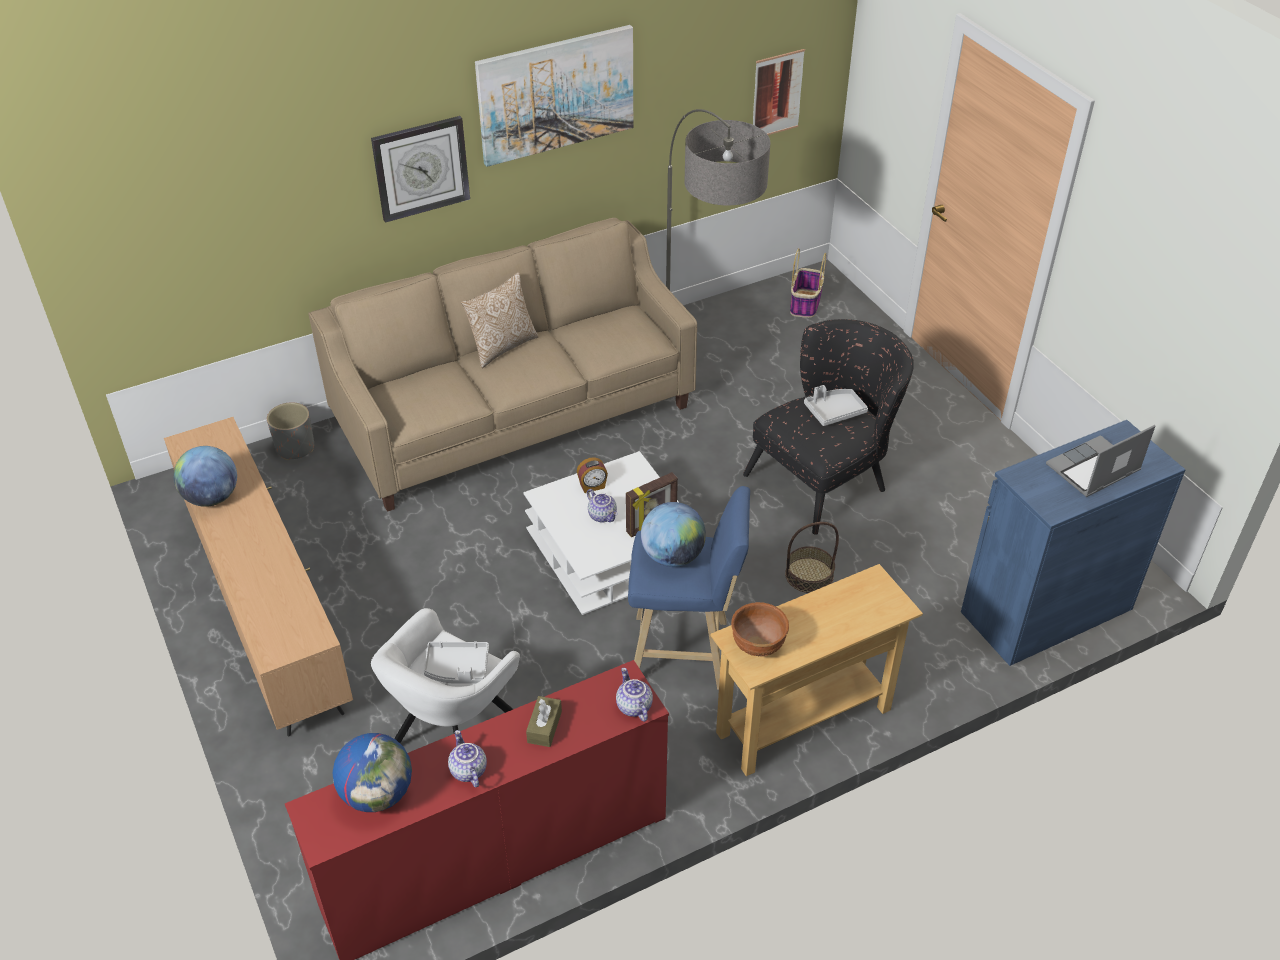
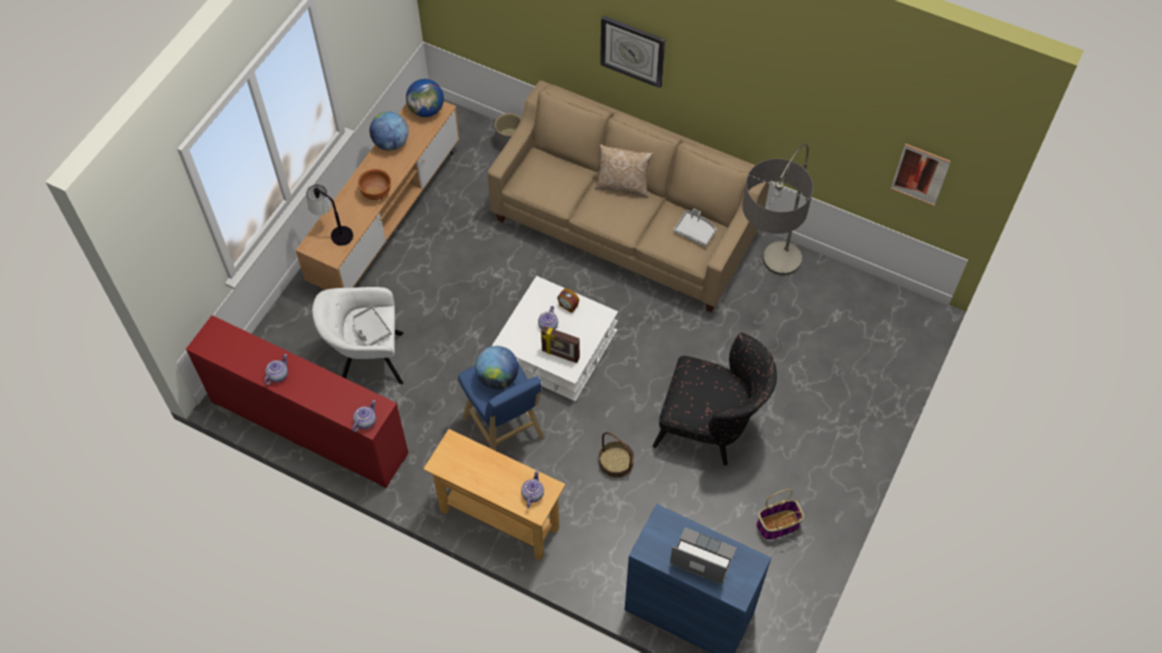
camera: 55 degrees right, 15 degrees up
globe [333,733,412,812] -> globe moved to [406,79,444,117]
picture [475,25,633,167] -> none
brown tissue box [526,696,562,747] -> none
brown bowl [731,602,789,657] -> brown bowl moved to [358,169,391,200]
basket [790,248,826,318] -> basket moved to [756,489,804,540]
grey tray [804,385,868,426] -> grey tray moved to [673,209,716,247]
none -> table lamp [306,184,353,246]
none -> teapot [521,471,544,508]

